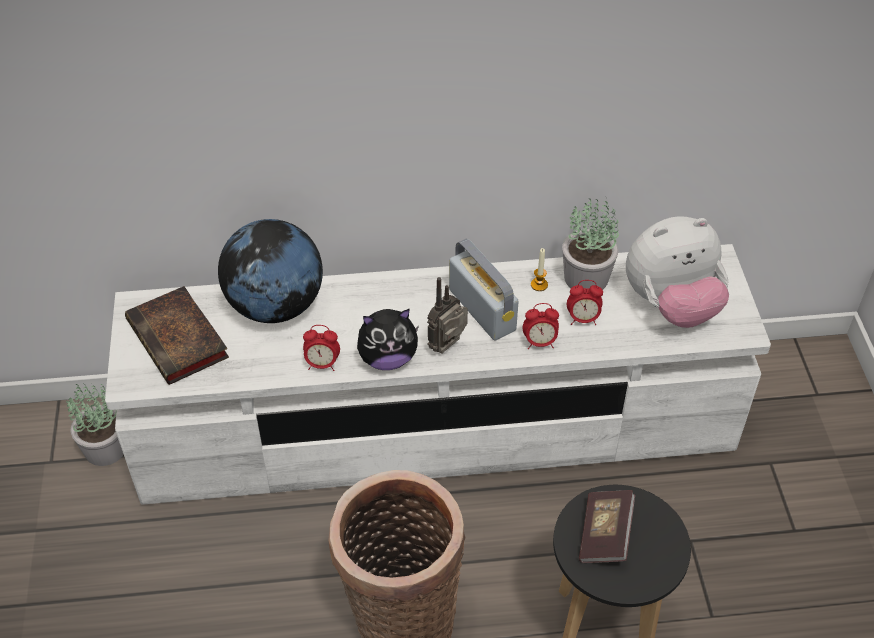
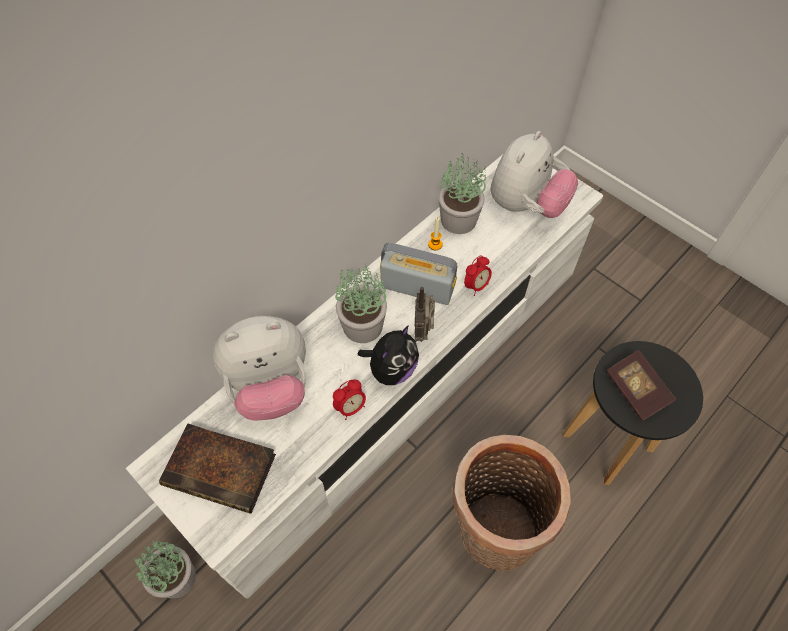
camera: 40 degrees left, 10 degrees up
globe [218,219,323,323] -> plush toy [212,316,306,421]
alarm clock [567,280,603,325] -> none
none -> potted plant [335,263,387,343]

